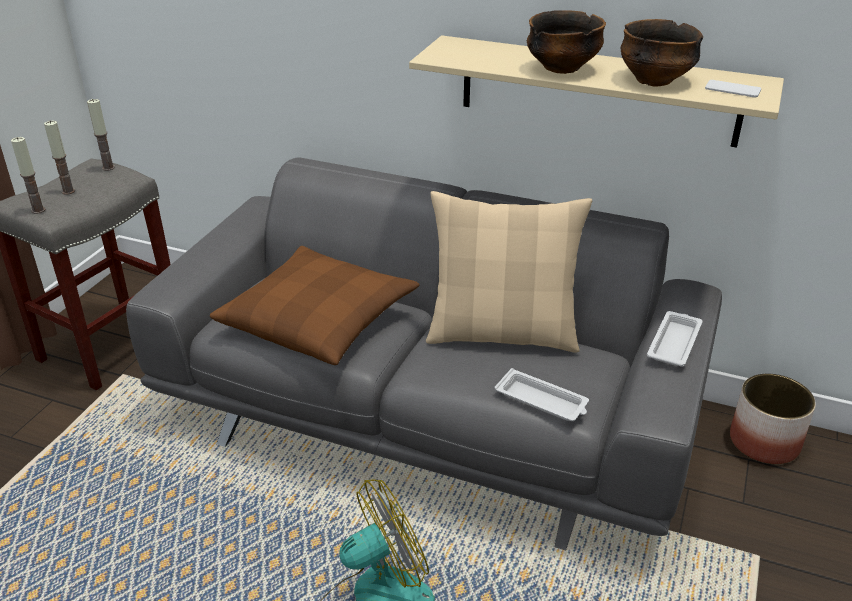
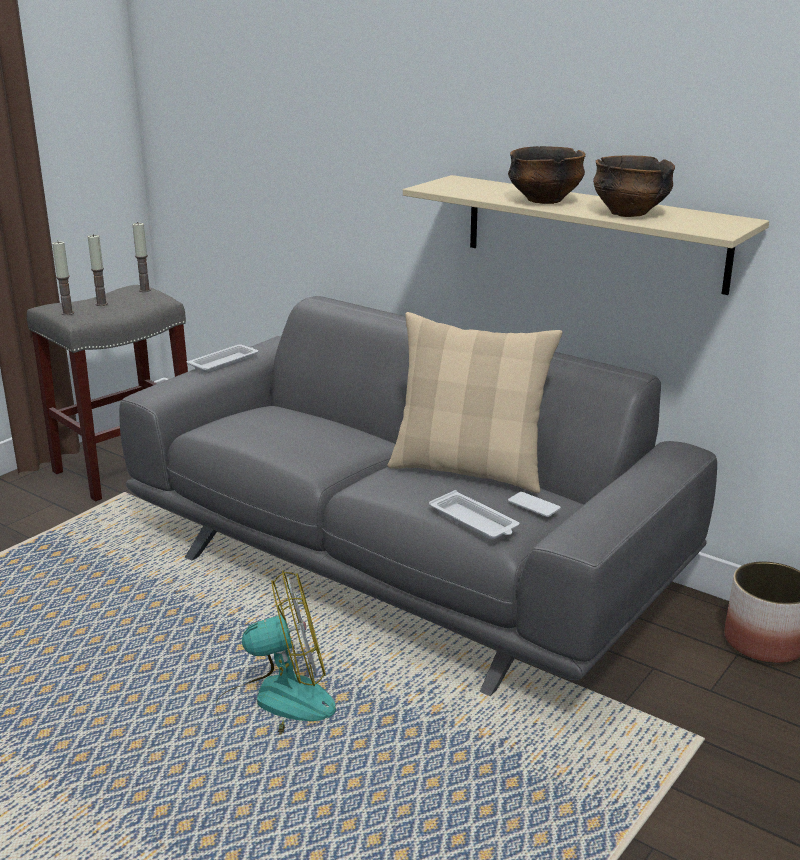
camera: 15 degrees right, 10 degrees down
brown pillow [210,246,420,365] -> none
white tray [647,311,703,367] -> white tray moved to [187,344,258,373]
phone [705,80,761,98] -> phone moved to [508,492,561,517]

